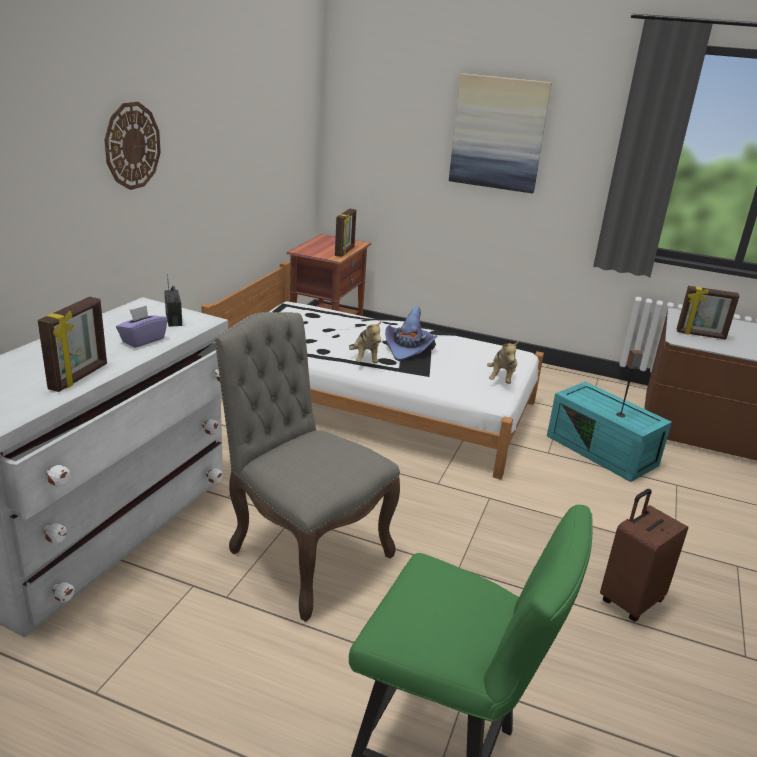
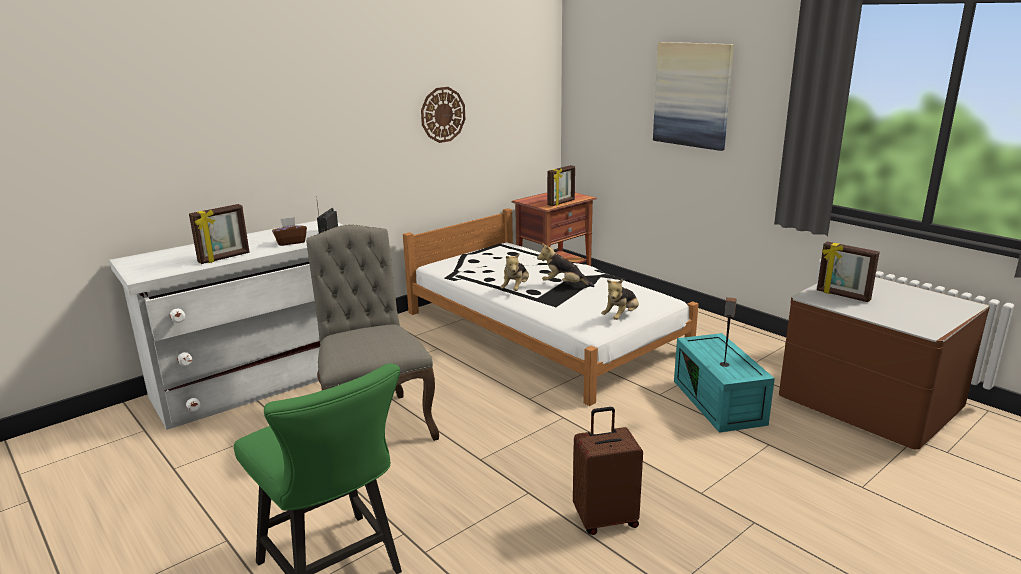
camera: 30 degrees right, 5 degrees down
wall clock [104,102,161,190] -> wall clock moved to [421,87,465,143]
purple tissue box [116,306,168,348] -> brown tissue box [272,217,307,246]
purple hat [385,306,437,361] -> plush toy [537,243,594,287]

